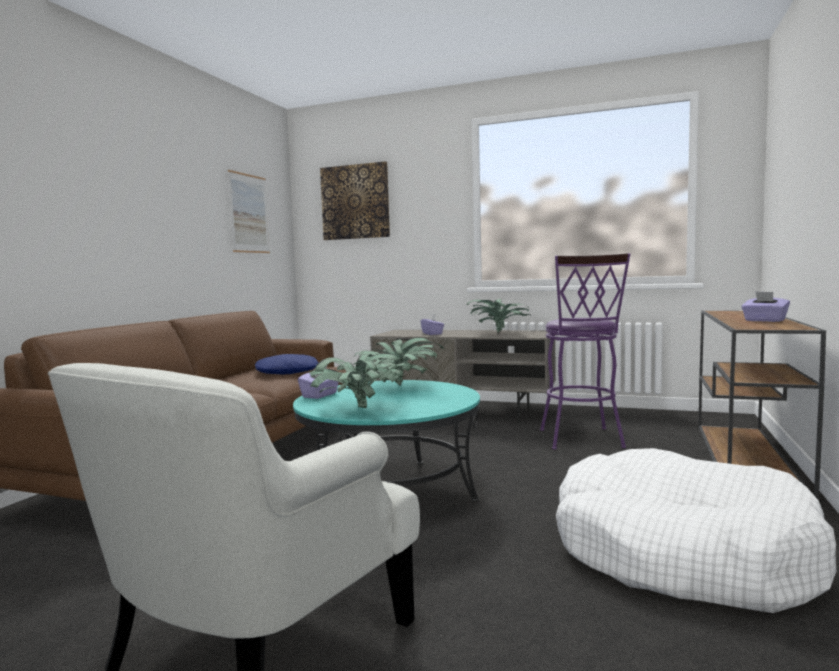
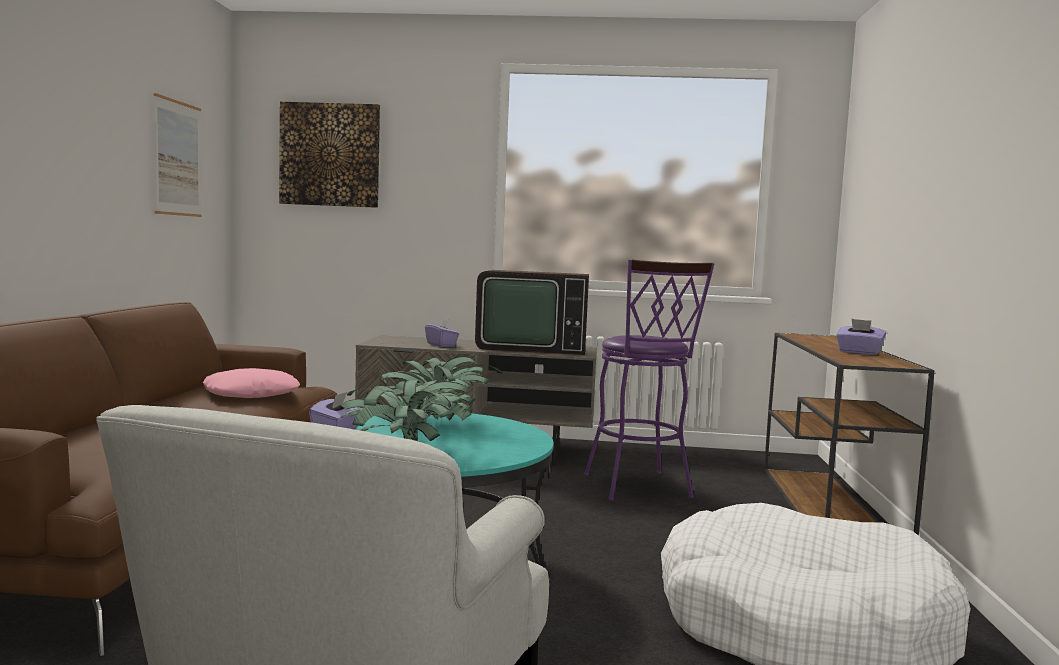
camera: 15 degrees left, 0 degrees up
blue pillow [255,354,319,375] -> pink pillow [203,368,300,398]
potted plant [466,299,530,333] -> television [475,270,589,355]

